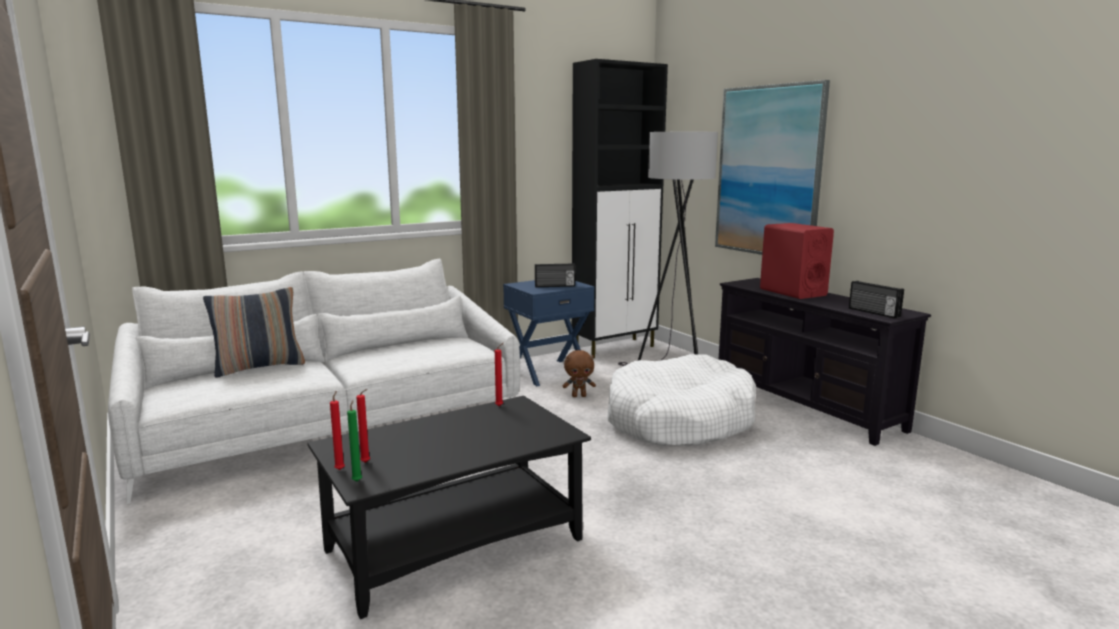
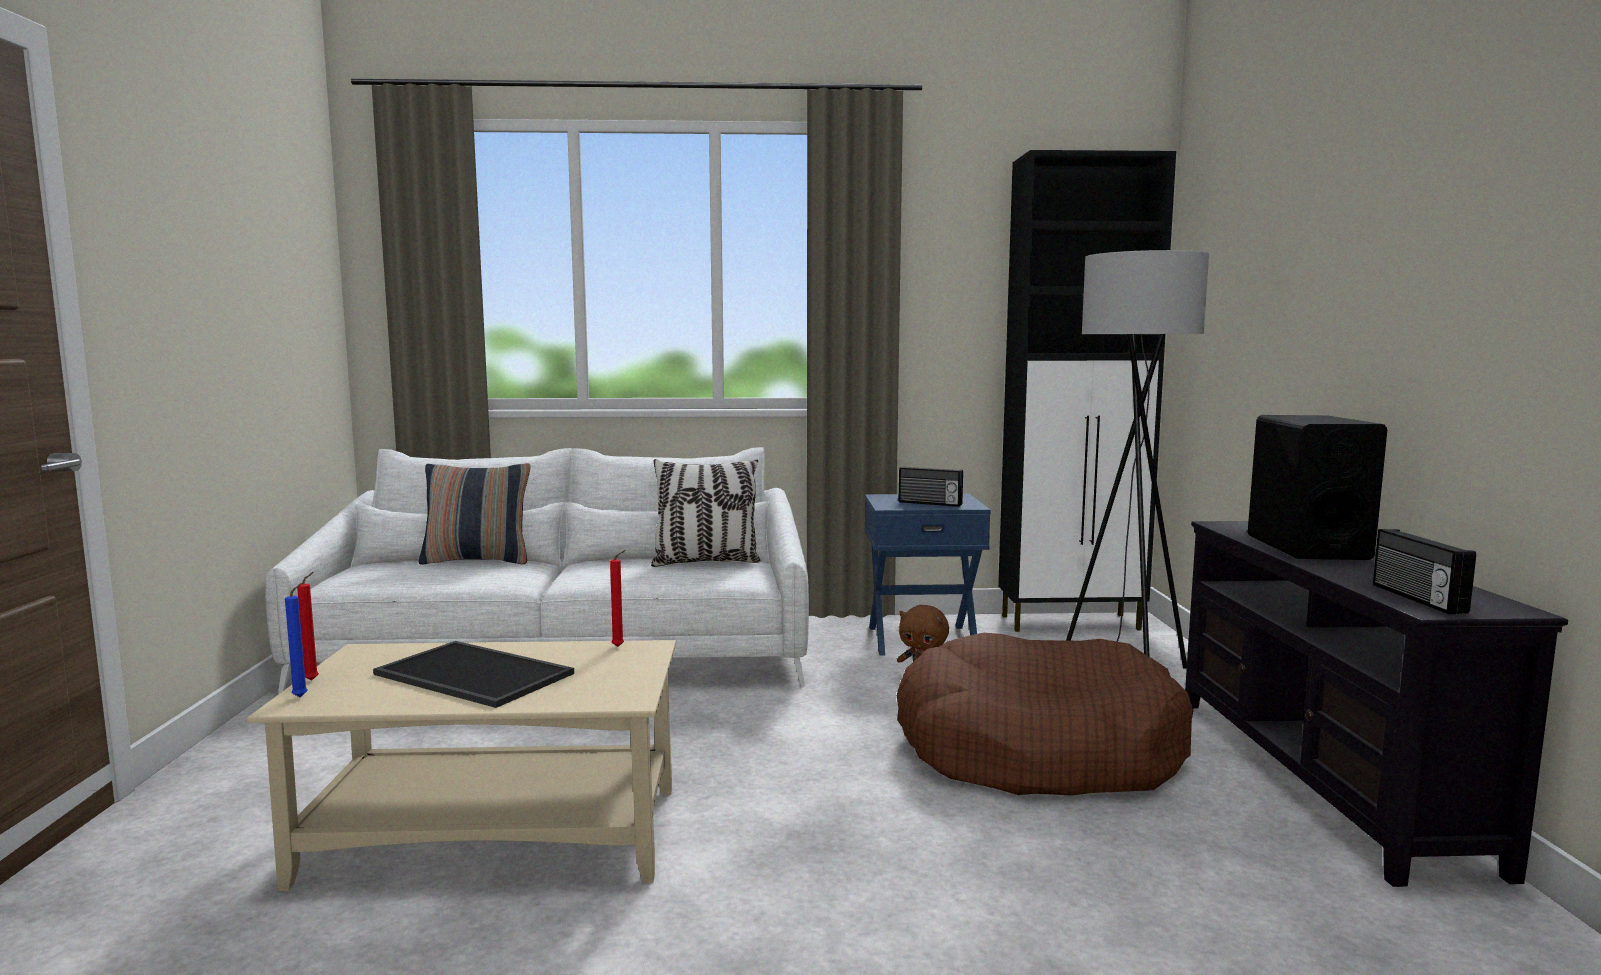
camera: 30 degrees right, 5 degrees down
black coffee table [307,396,591,619] -> beige coffee table [247,640,676,891]
green candle [347,400,362,482] -> blue candle [285,583,308,697]
red candle [356,389,370,463] -> none
white dog bed [607,354,756,446] -> brown dog bed [897,633,1193,796]
picture [715,80,830,255] -> none
red speaker [760,223,834,299] -> black speaker [1248,415,1387,560]
none -> tray [373,641,574,708]
none -> pillow [651,459,761,567]

